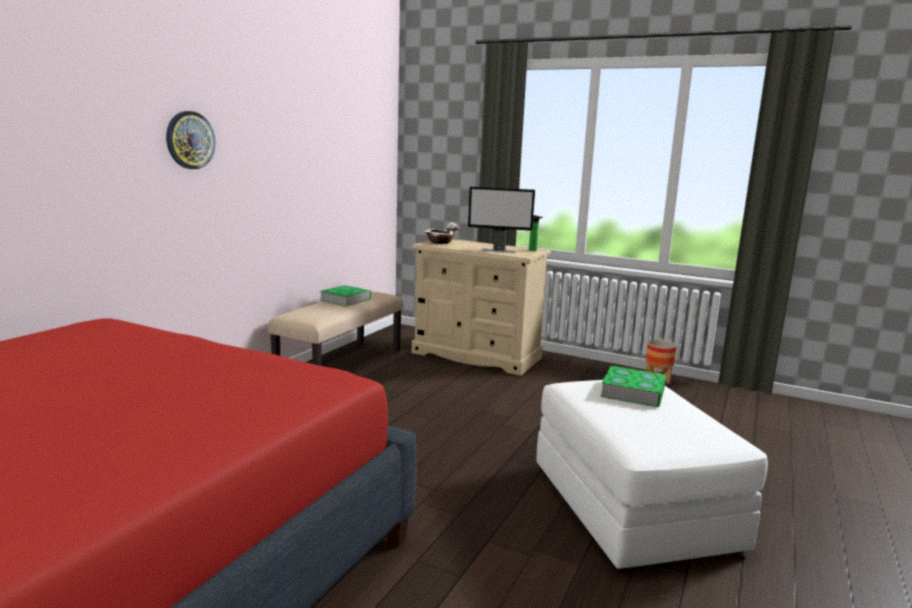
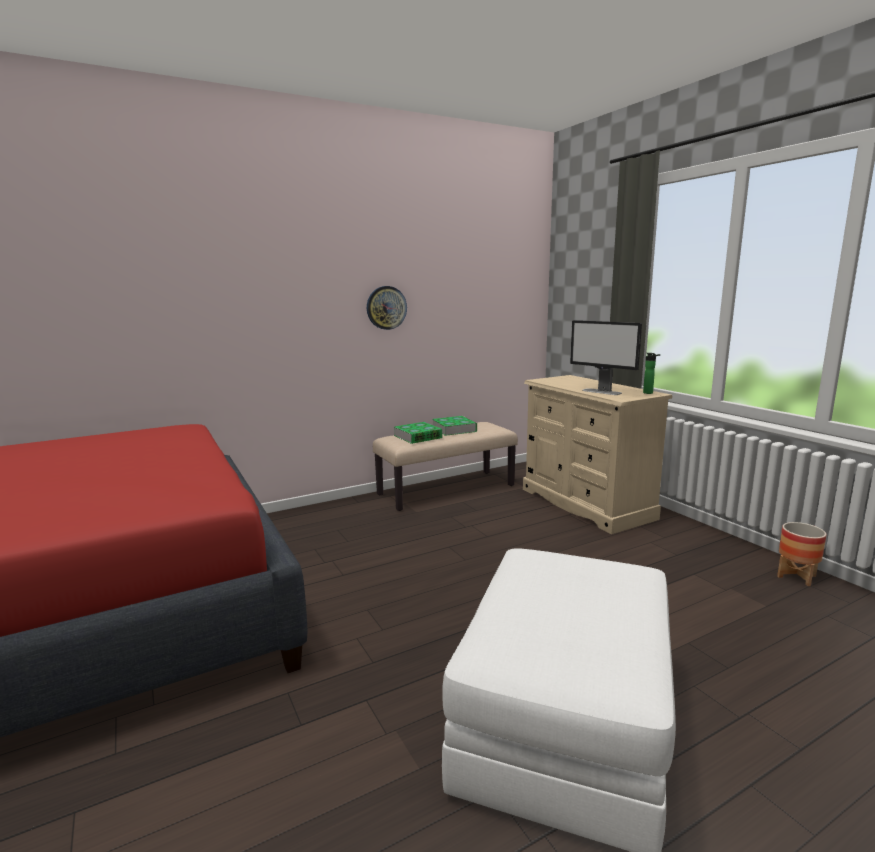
camera: 35 degrees right, 0 degrees up
wall clock [166,111,215,169] -> wall clock moved to [367,286,407,330]
white bowl [424,223,460,244] -> none
book [600,366,666,407] -> book moved to [394,422,443,444]

